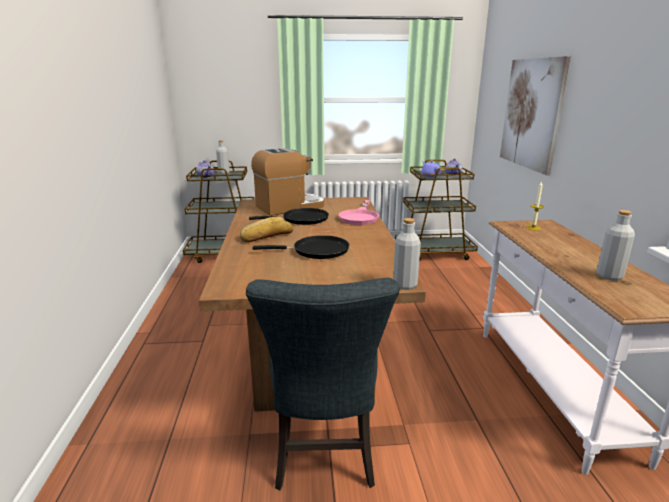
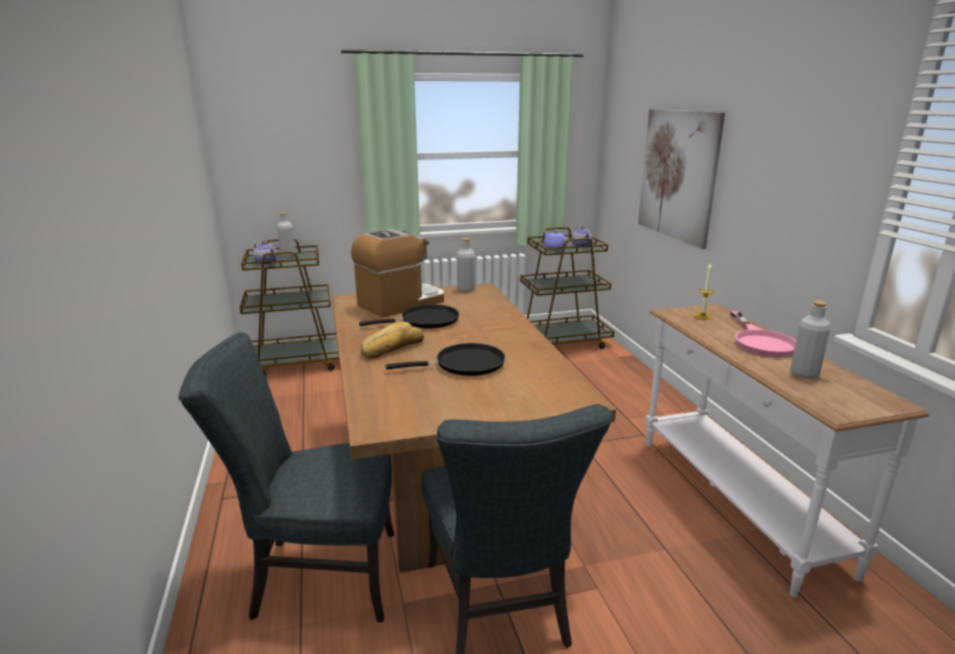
camera: 10 degrees left, 0 degrees up
pink frying pan [338,200,379,225] -> pink frying pan moved to [730,311,796,357]
grey bottle [393,218,421,290] -> grey bottle moved to [457,238,475,292]
none -> grey chair [178,332,394,622]

